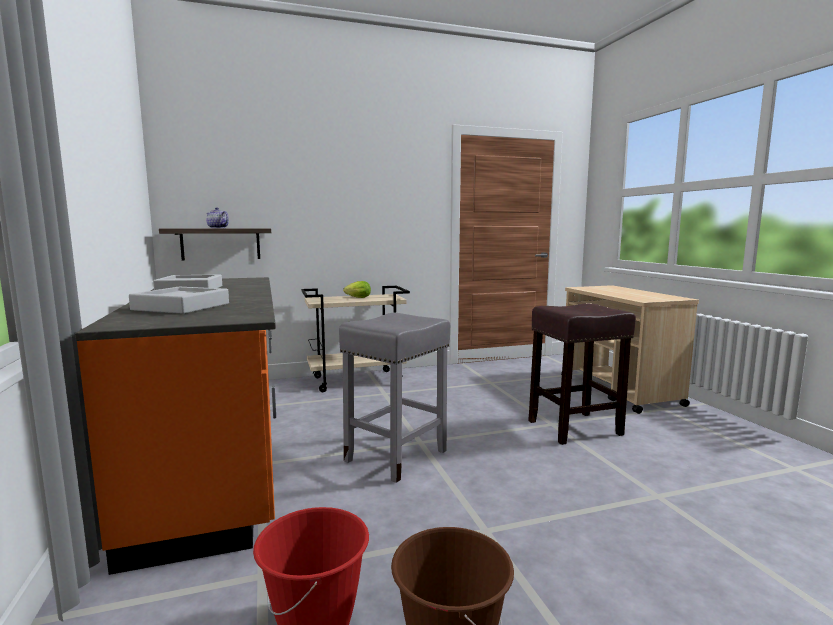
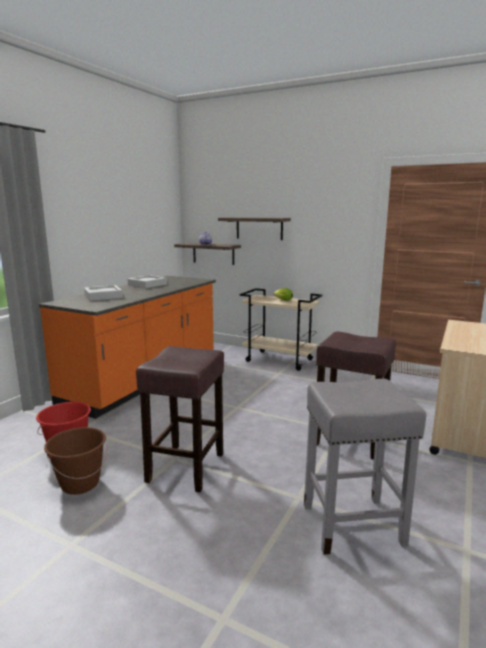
camera: 45 degrees right, 5 degrees up
grey stool [339,313,450,483] -> grey stool moved to [304,379,426,555]
none -> brown stool [136,346,224,492]
none -> shelf [218,217,291,240]

